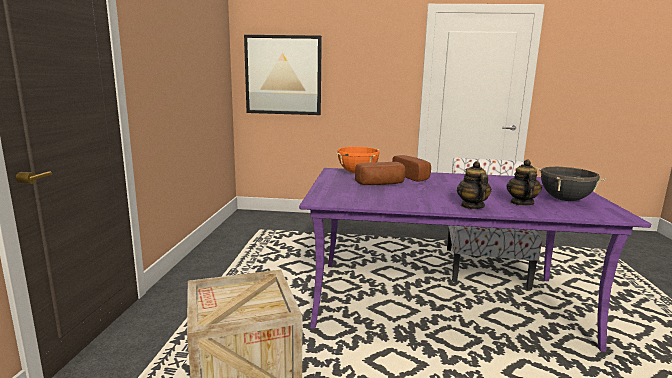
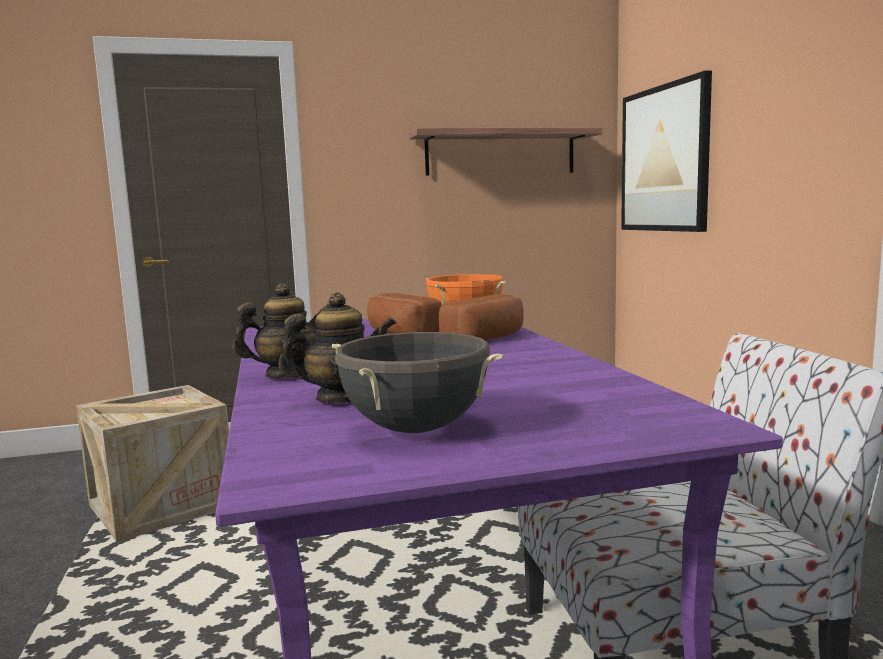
camera: 70 degrees right, 5 degrees down
none -> shelf [409,127,602,176]

